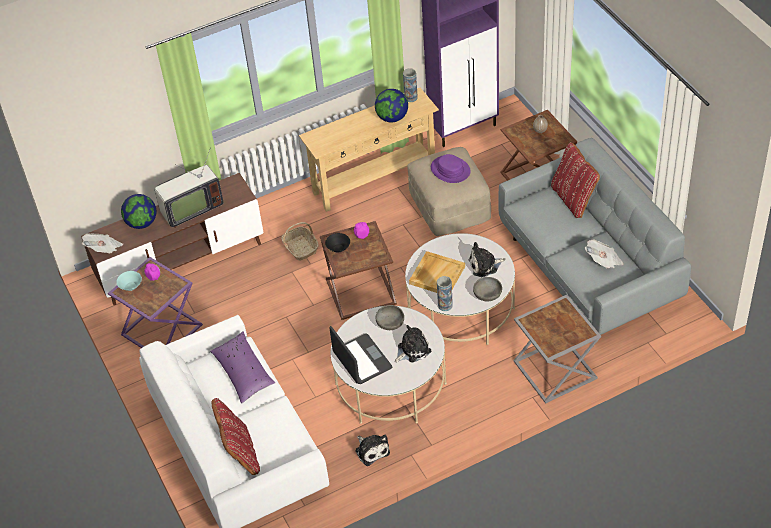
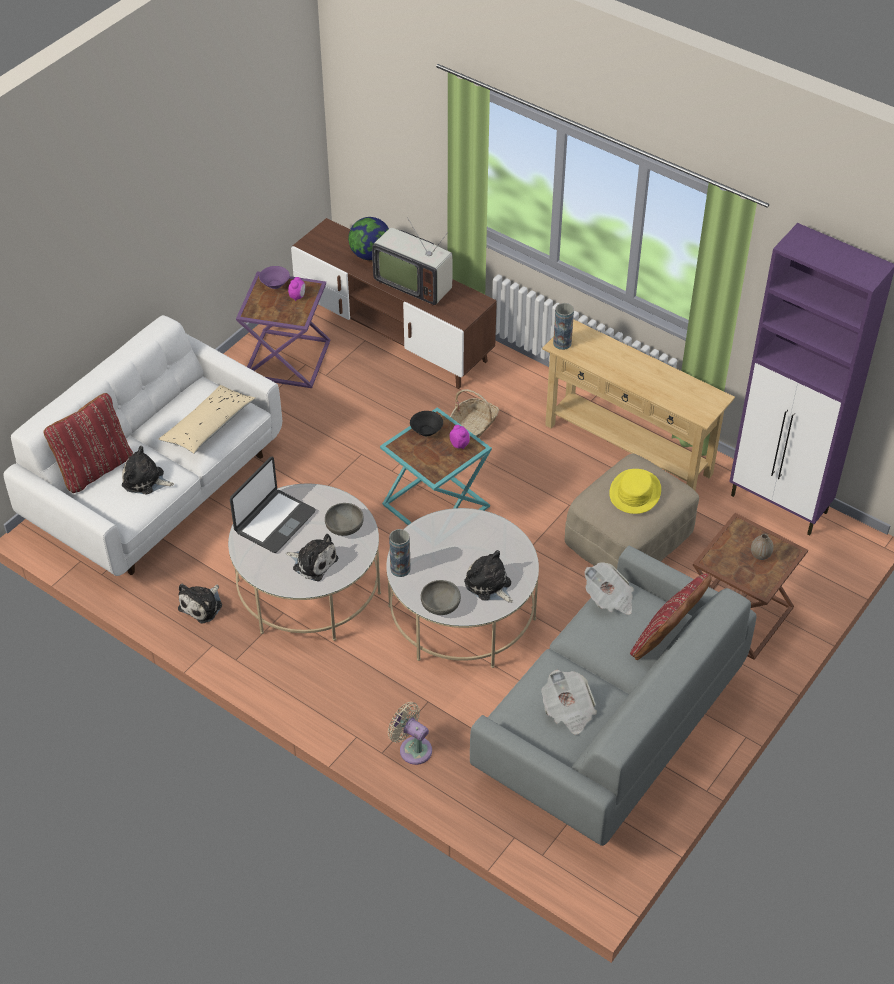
camera: 60 degrees right, 0 degrees up
newspaper [82,233,123,254] -> newspaper moved to [584,562,634,615]
turquoise bowl [116,271,142,291] -> purple bowl [259,266,290,289]
purple pillow [210,331,275,404] -> beige pillow [159,385,255,454]
brown side table [320,221,397,320] -> turquoise side table [380,407,492,525]
globe [375,89,408,122] -> none
vase [403,68,418,102] -> vase moved to [553,303,574,350]
beige tray [409,251,465,293] -> none
purple hat [431,154,471,183] -> yellow hat [609,469,661,514]
grey side table [514,295,601,404] -> beige fan [388,702,432,765]
none -> plush toy [122,446,174,495]

